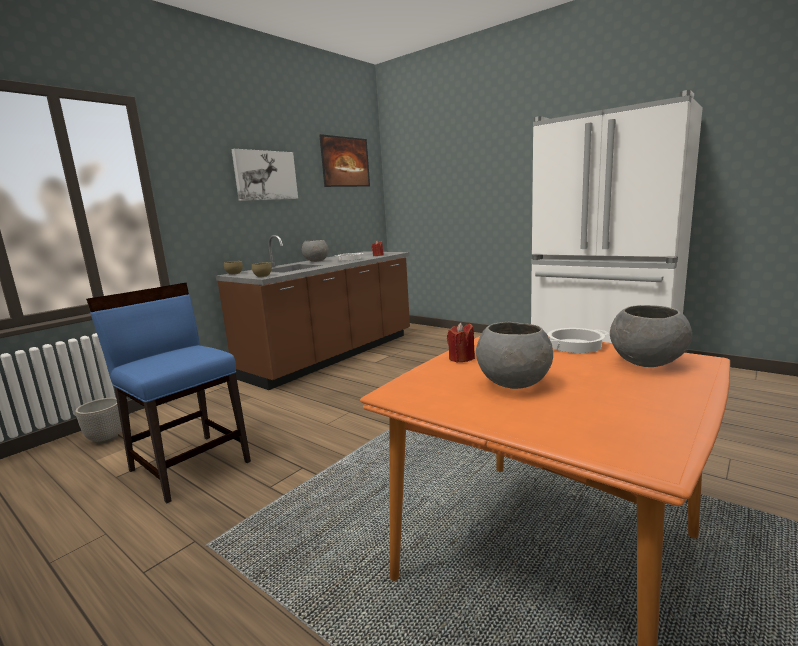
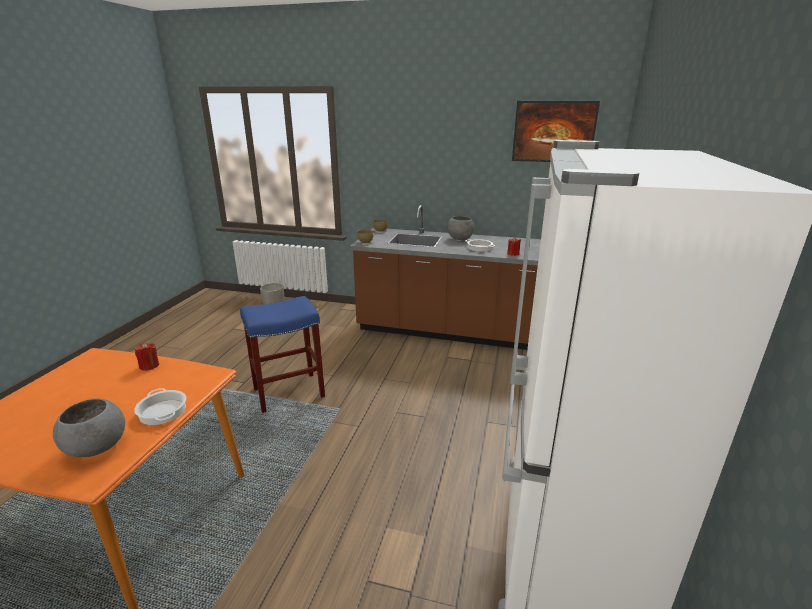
camera: 65 degrees right, 10 degrees up
blue chair [86,283,251,503] -> none
picture [231,149,298,201] -> none
grey bowl [476,322,553,389] -> none
none -> blue stool [240,296,325,413]

